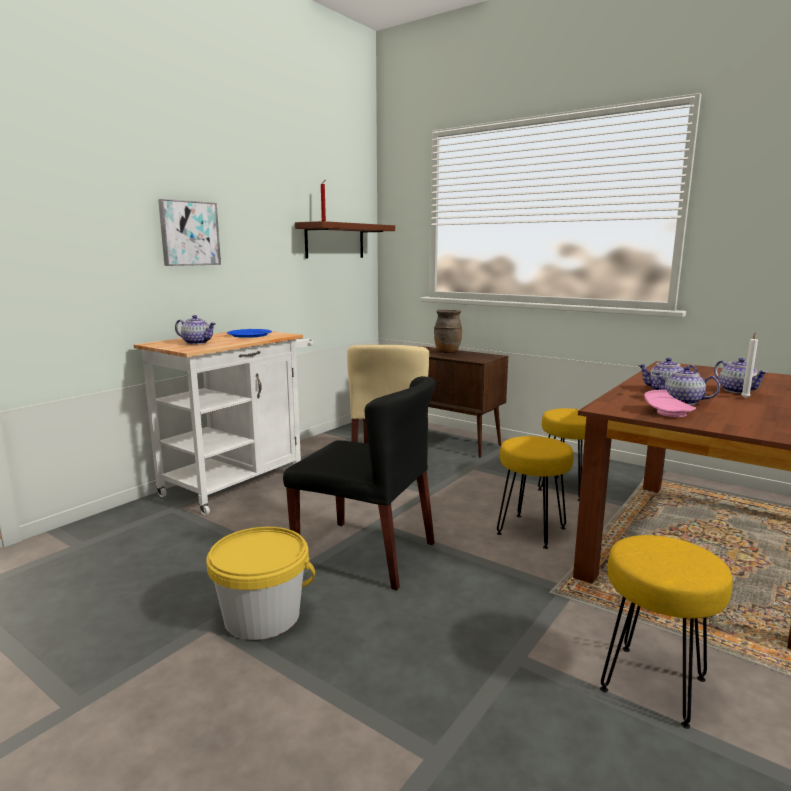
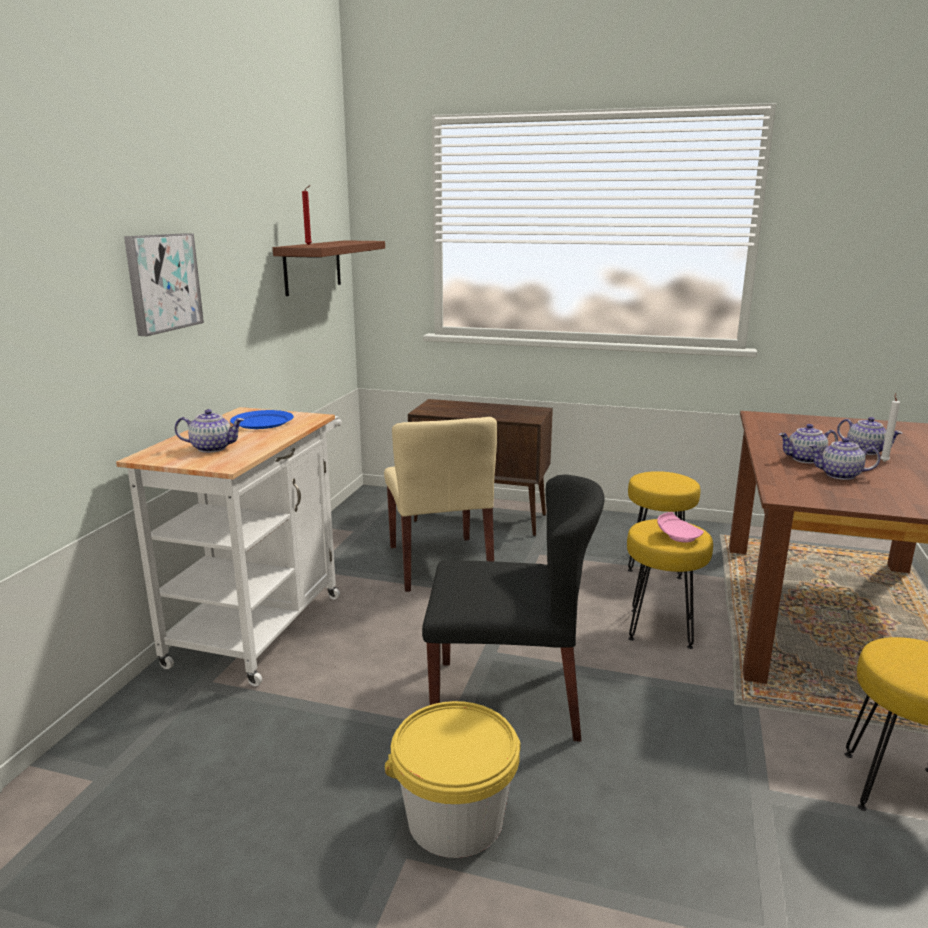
camera: 20 degrees left, 5 degrees up
brown vase [434,310,462,353] -> none
pink plate [644,390,696,417] -> pink plate moved to [657,512,704,543]

